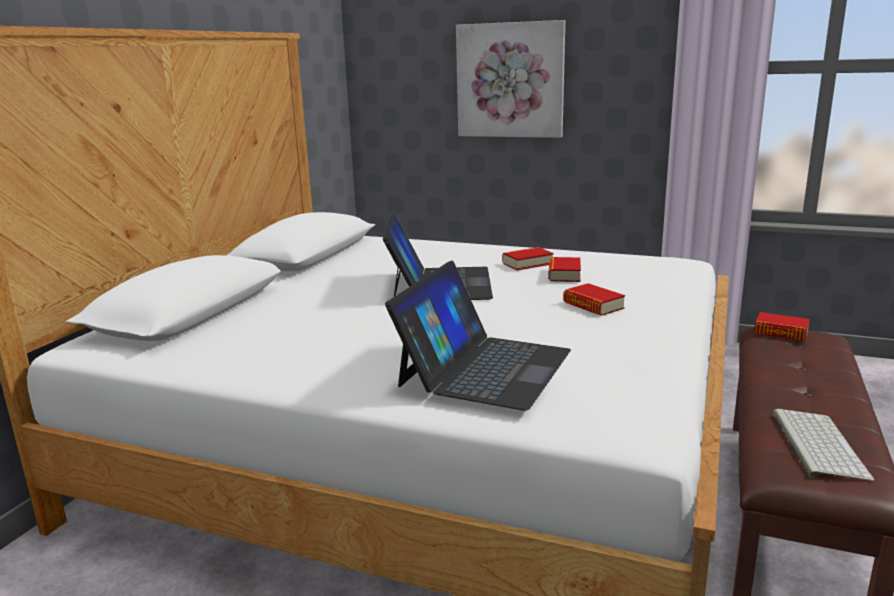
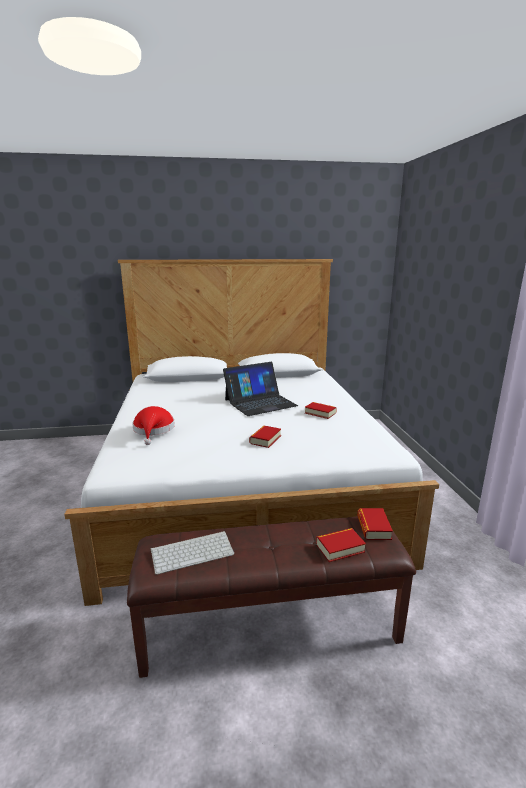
camera: 60 degrees right, 0 degrees up
laptop [385,261,571,410] -> red hat [132,406,175,445]
picture [456,20,565,138] -> none
book [548,257,581,282] -> book moved to [316,528,366,562]

